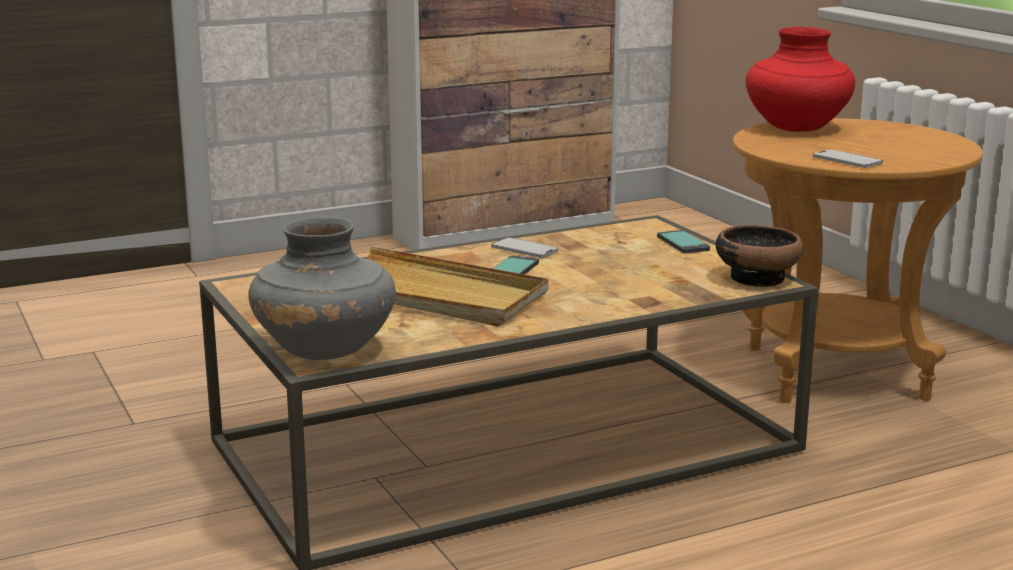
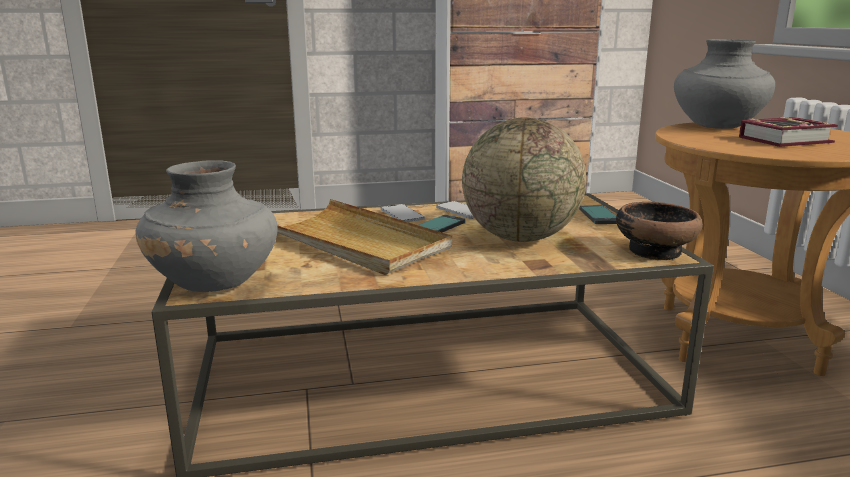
camera: 15 degrees right, 0 degrees up
red vase [746,27,855,132] -> grey vase [674,39,775,129]
phone [813,149,883,168] -> phone moved to [381,204,425,222]
none -> globe [462,117,587,242]
none -> book [739,117,838,147]

